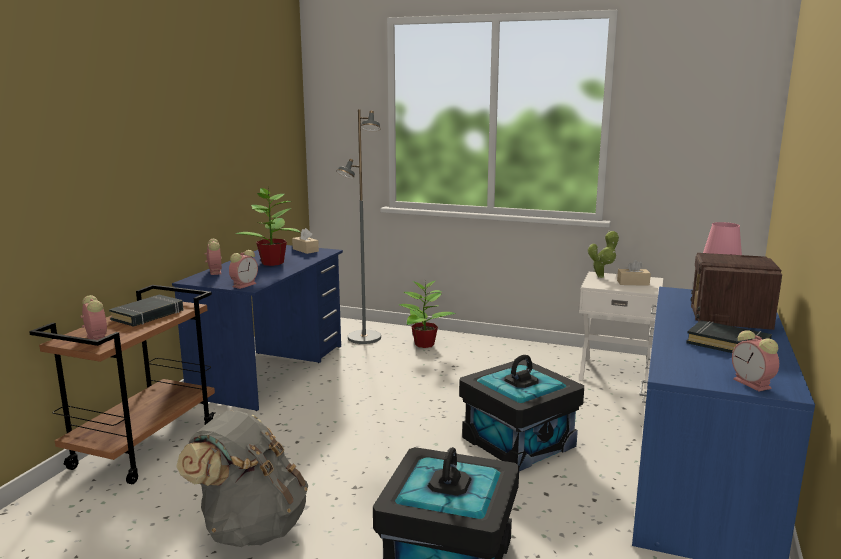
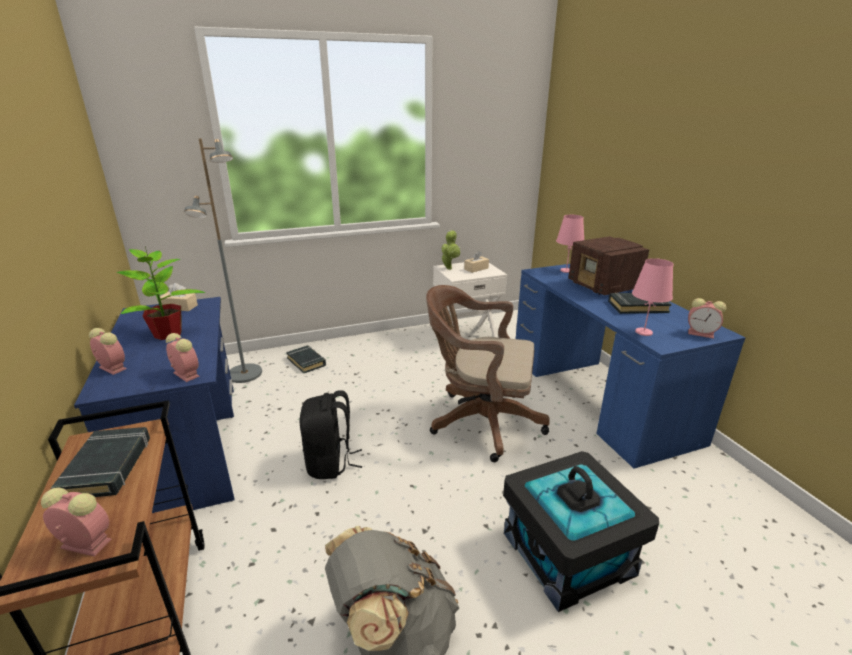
camera: 40 degrees left, 10 degrees up
alarm clock [229,250,258,289] -> alarm clock turned 45 degrees counterclockwise [166,333,200,382]
potted plant [399,281,456,348] -> black book [286,345,326,373]
black storage box [459,355,584,471] -> brown office chair [426,285,550,462]
none -> black backpack [299,390,362,479]
none -> pink table lamp [632,258,674,336]

